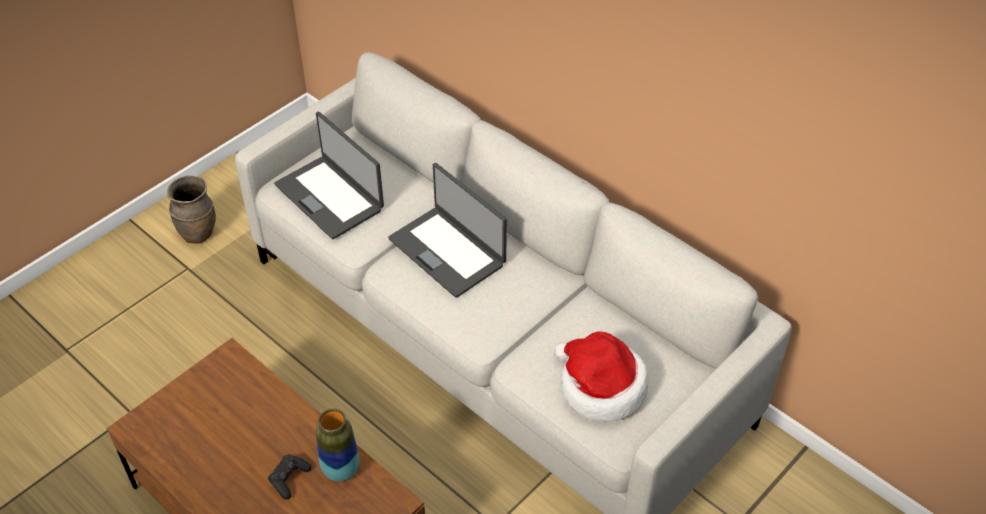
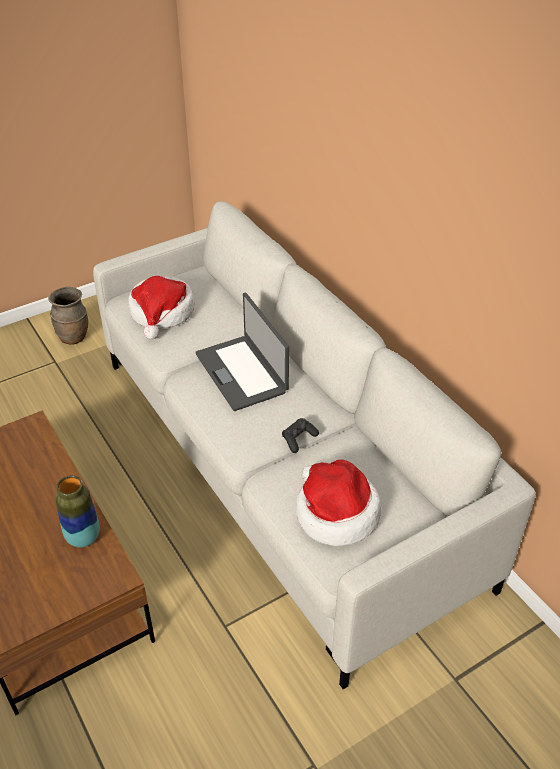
camera: 15 degrees right, 5 degrees down
black game controller [268,454,311,500] -> black game controller moved to [282,418,319,453]
laptop [274,112,384,239] -> hat [128,276,195,340]

